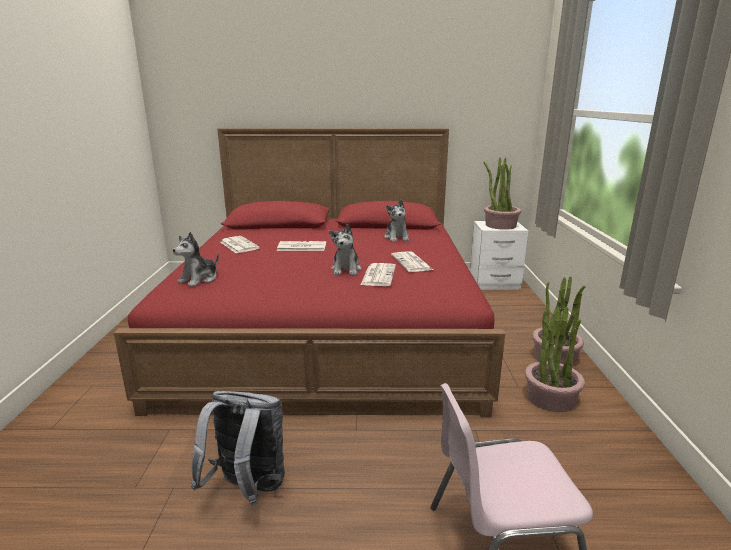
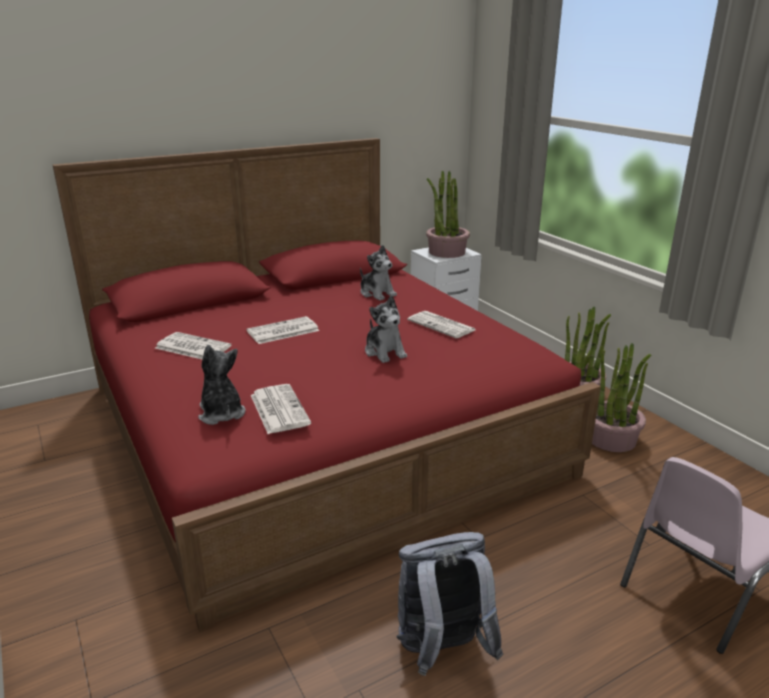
camera: 30 degrees left, 5 degrees up
plush toy [173,232,219,287] -> plush toy turned 150 degrees clockwise [198,345,246,425]
newspaper [361,263,396,286] -> newspaper moved to [251,384,311,434]

